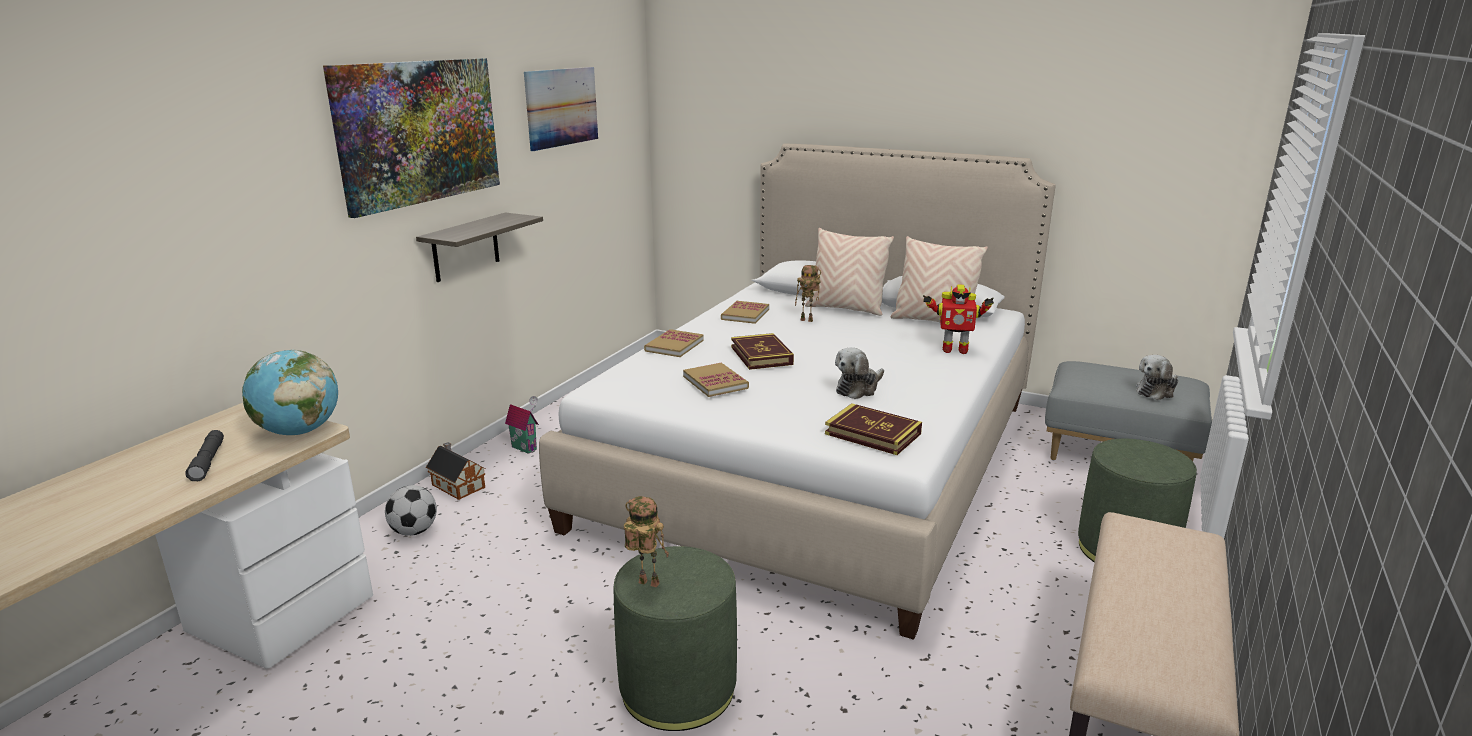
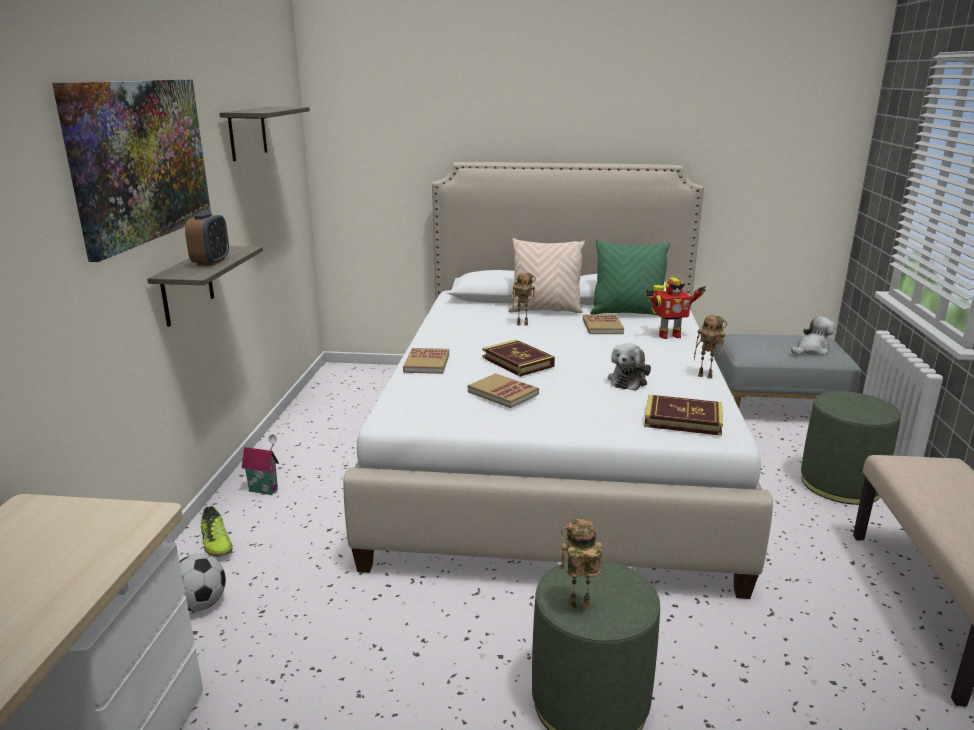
camera: 20 degrees left, 0 degrees up
grey flashlight [185,430,224,481] -> none
globe [242,350,338,435] -> none
toy house [426,442,485,500] -> shoe [201,506,233,557]
picture [524,67,598,151] -> shelf [219,107,310,161]
book [721,301,769,324] -> book moved to [583,314,624,334]
beige pillow [890,236,988,322] -> green pillow [590,240,670,316]
plush toy [1136,355,1178,400] -> plush toy turned 150 degrees counterclockwise [791,316,835,355]
none -> alarm clock [185,212,229,266]
none -> toy robot [694,315,727,379]

